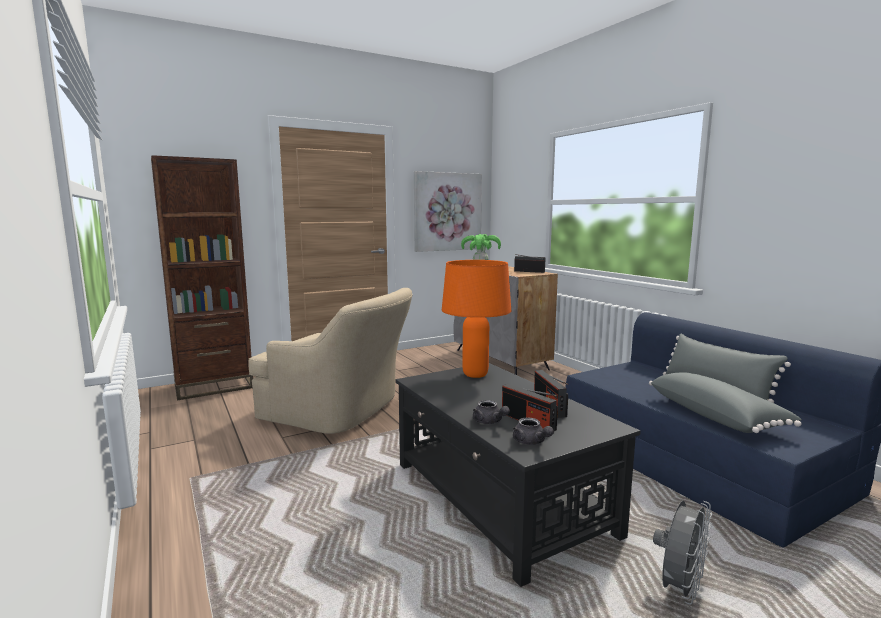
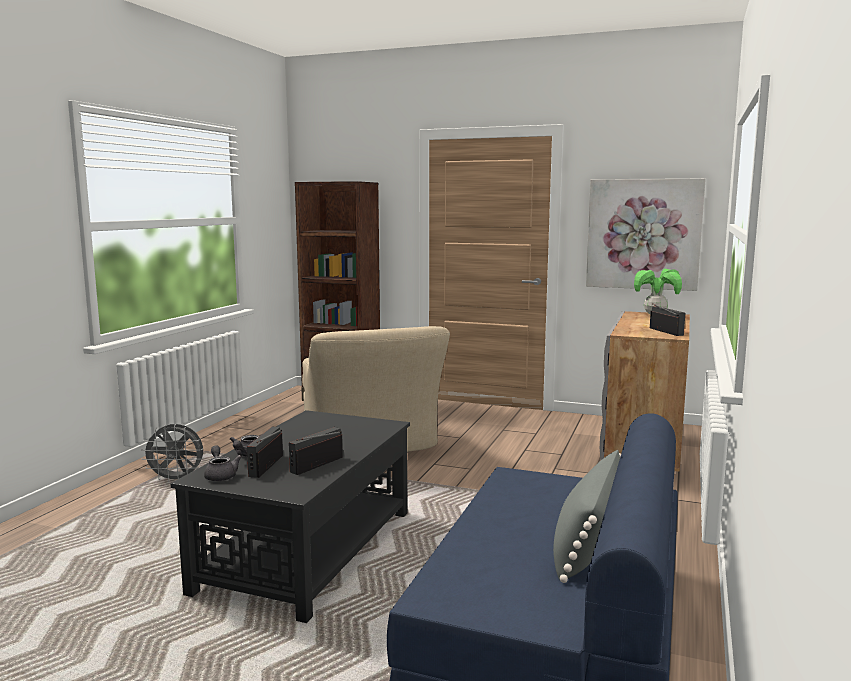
camera: 50 degrees right, 0 degrees up
orange table lamp [442,260,511,378] -> none
grey teapot [513,418,554,445] -> grey teapot turned 135 degrees clockwise [204,445,242,481]
grey pillow [649,373,802,433] -> none
grey fan [653,501,712,605] -> grey fan moved to [141,424,204,482]

